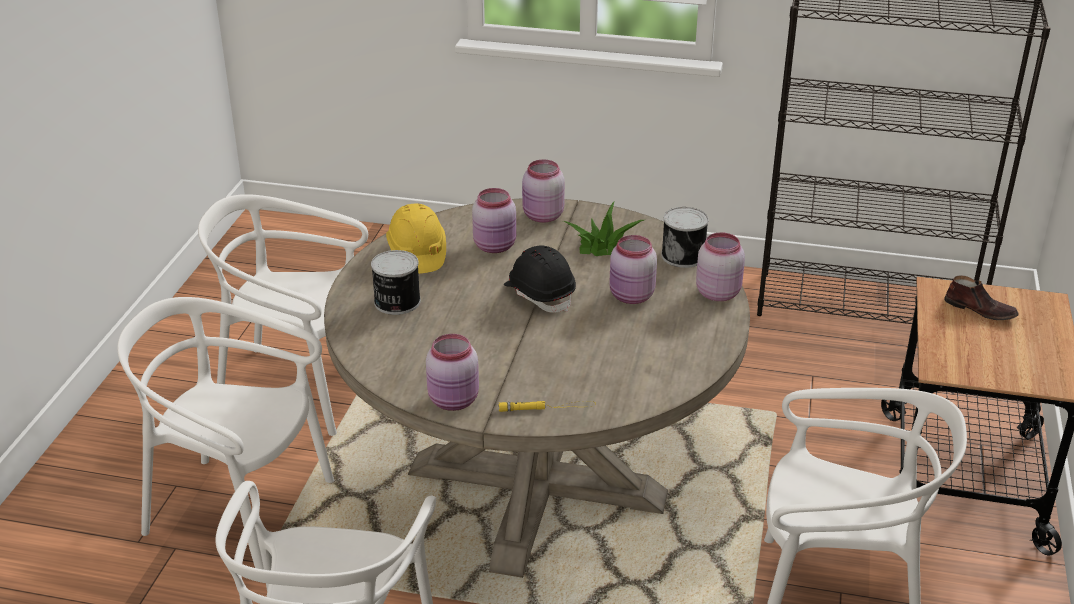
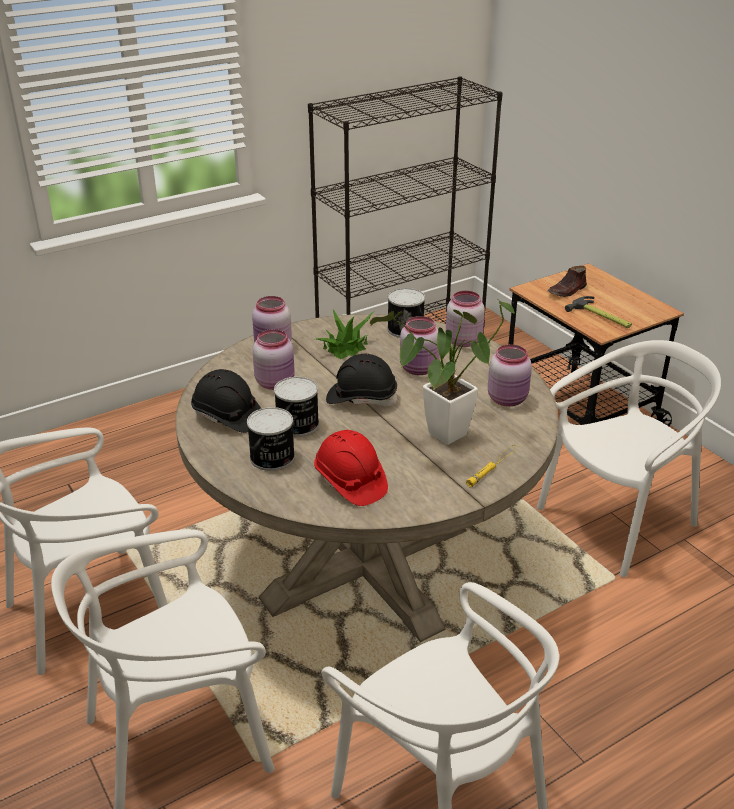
camera: 45 degrees left, 0 degrees up
yellow hard hat [386,203,446,274] -> black hard hat [191,369,261,433]
pink jar [426,334,479,411] -> pink jar moved to [488,344,532,406]
brown shoe [944,275,1019,320] -> brown shoe turned 150 degrees clockwise [548,266,587,297]
none -> can [274,377,319,437]
none -> red hard hat [314,430,388,506]
none -> potted plant [370,301,515,445]
none -> hammer [565,296,632,328]

